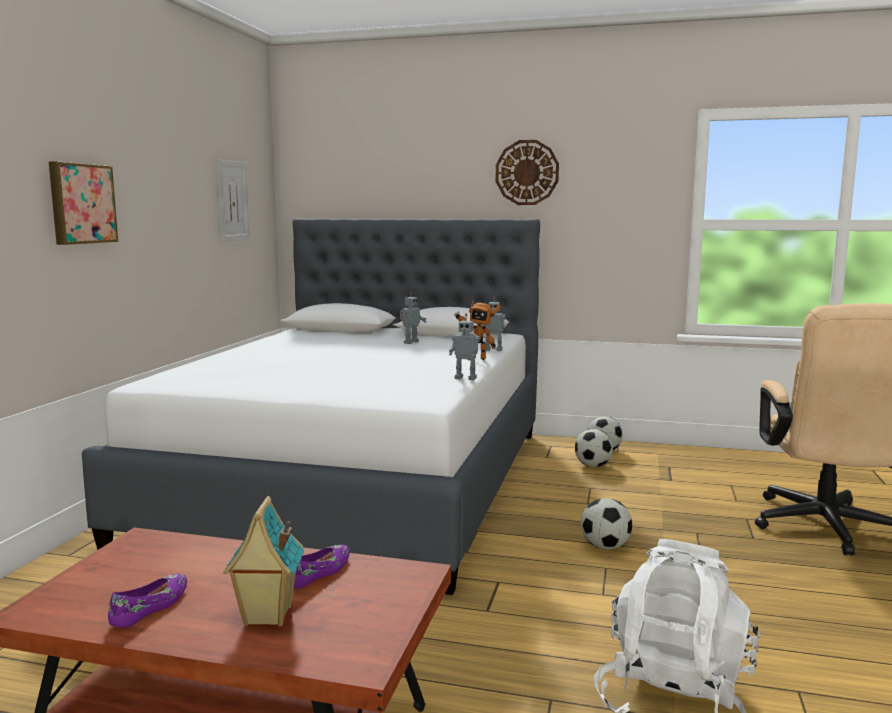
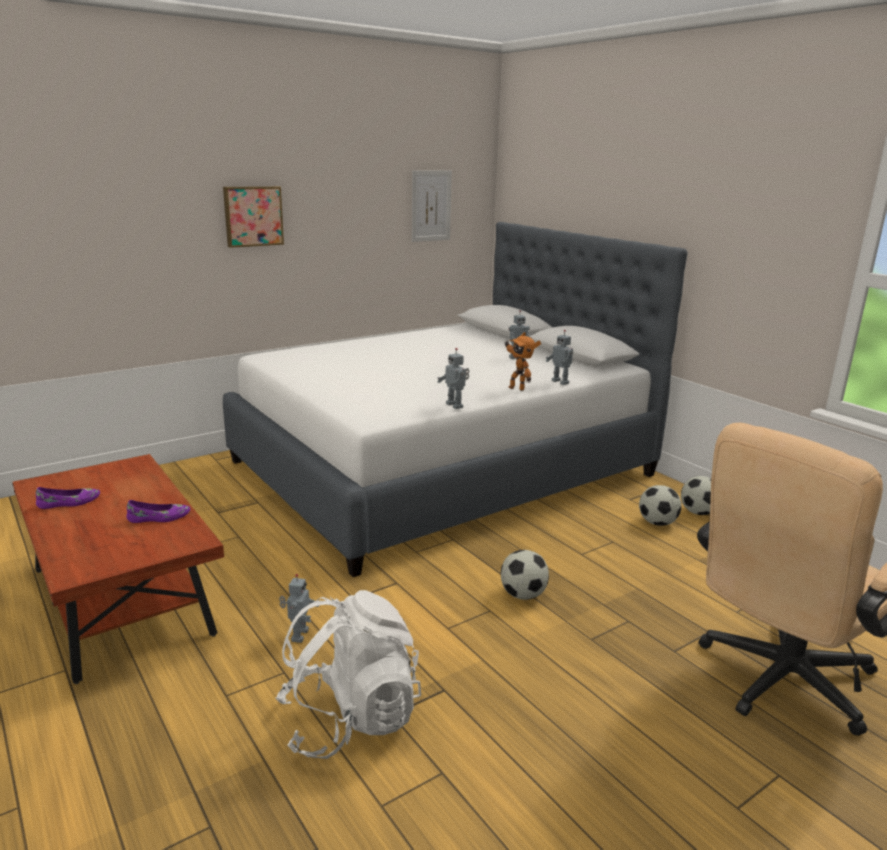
camera: 40 degrees right, 10 degrees up
toy house [223,496,305,627] -> none
wall clock [496,140,559,205] -> none
none -> toy robot [279,574,319,643]

